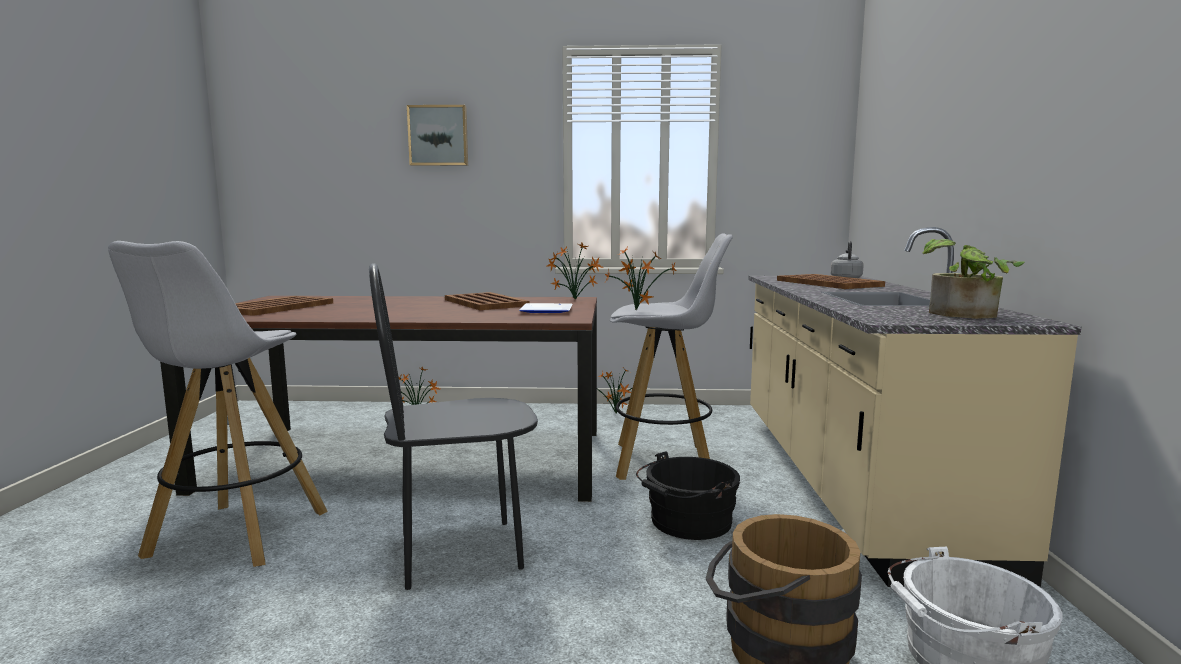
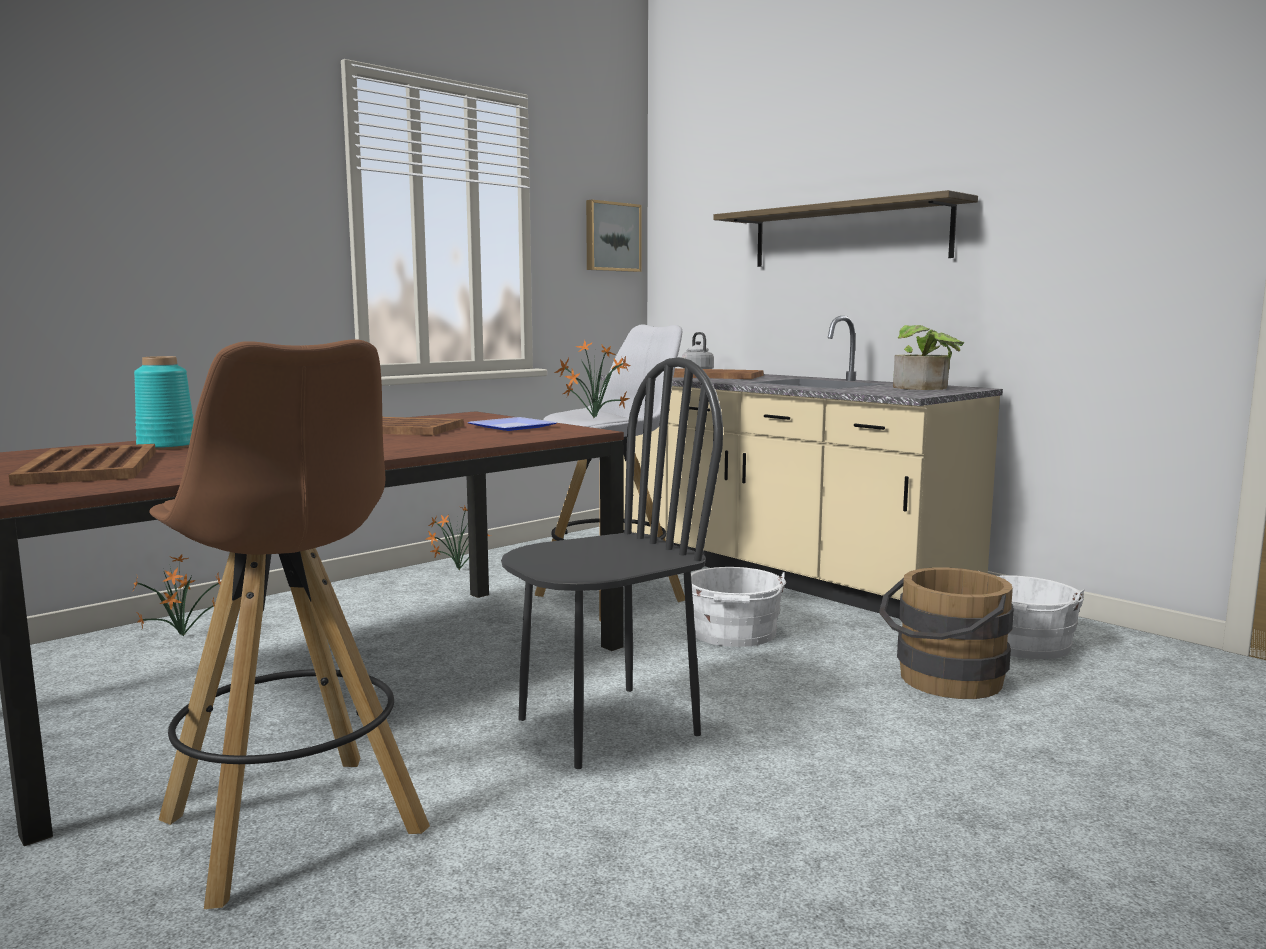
camera: 45 degrees left, 0 degrees up
white stool [108,241,328,567] -> brown stool [149,339,430,909]
black chair [369,263,538,590] -> black chair turned 150 degrees counterclockwise [501,357,723,769]
picture [407,105,468,166] -> picture moved to [586,200,642,272]
potted plant [547,243,604,300] -> none
black bucket [636,451,740,540] -> white bucket [683,567,786,647]
none -> turquoise vase [134,356,194,450]
none -> shelf [713,190,978,267]

